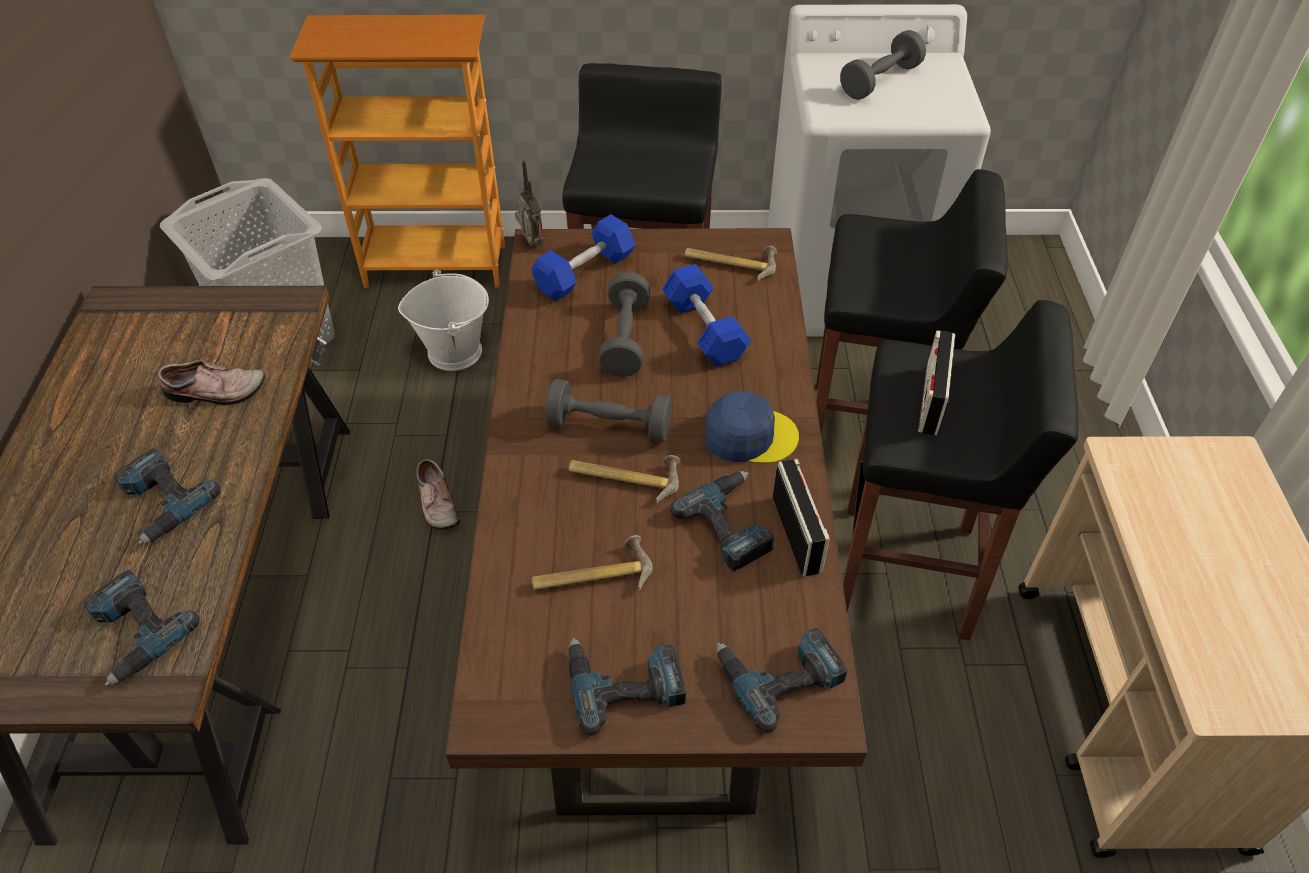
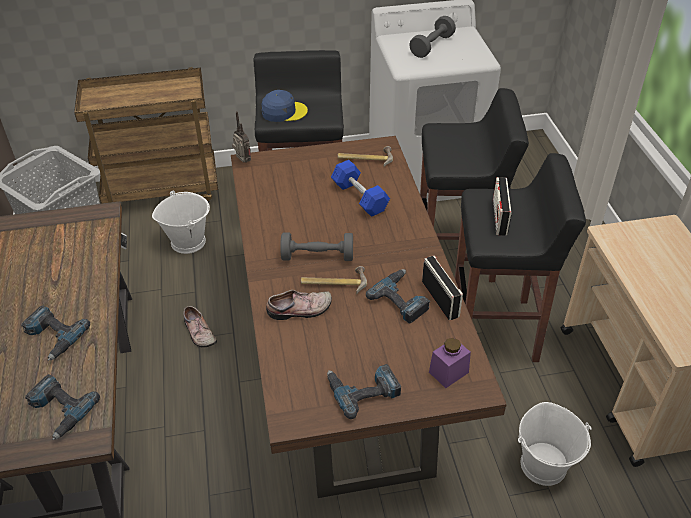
camera: 10 degrees left, 5 degrees down
shoe [158,360,265,405] -> shoe moved to [266,290,332,320]
bookcase [289,15,505,288] -> brown cart [74,67,218,204]
blue dumbbell [531,214,636,301] -> none
hammer [532,535,653,592] -> none
grey dumbbell [598,272,650,377] -> none
blue cap [704,391,799,463] -> blue cap moved to [262,90,308,122]
power drill [716,627,848,733] -> purple jar [429,338,471,388]
none -> white bucket [518,402,592,486]

